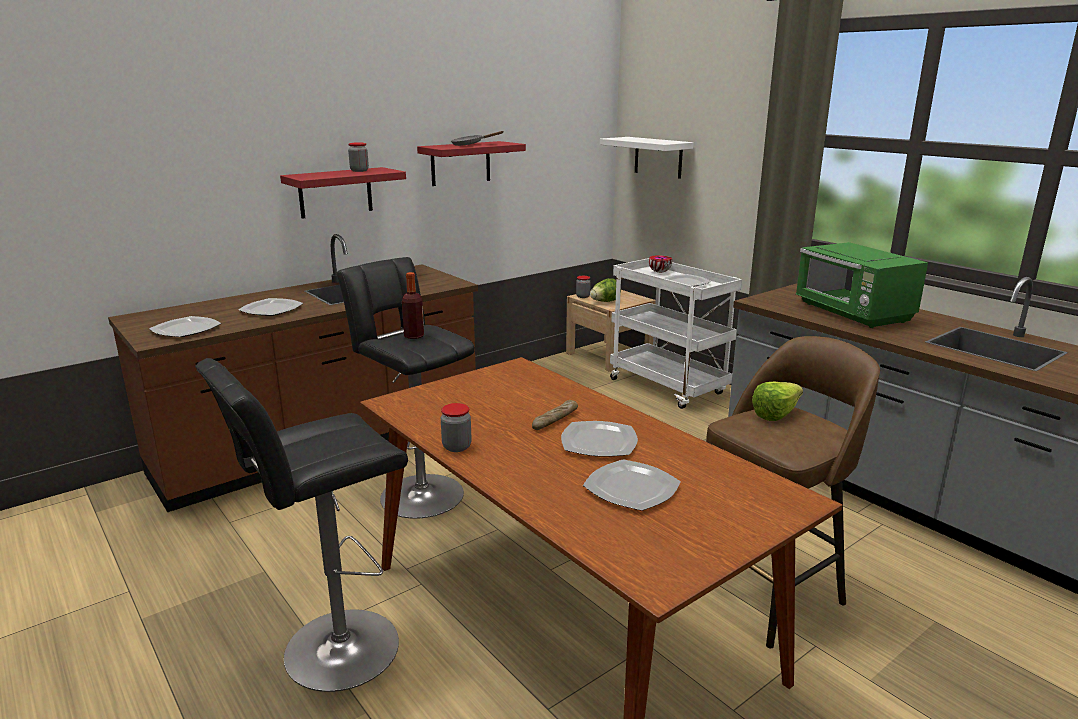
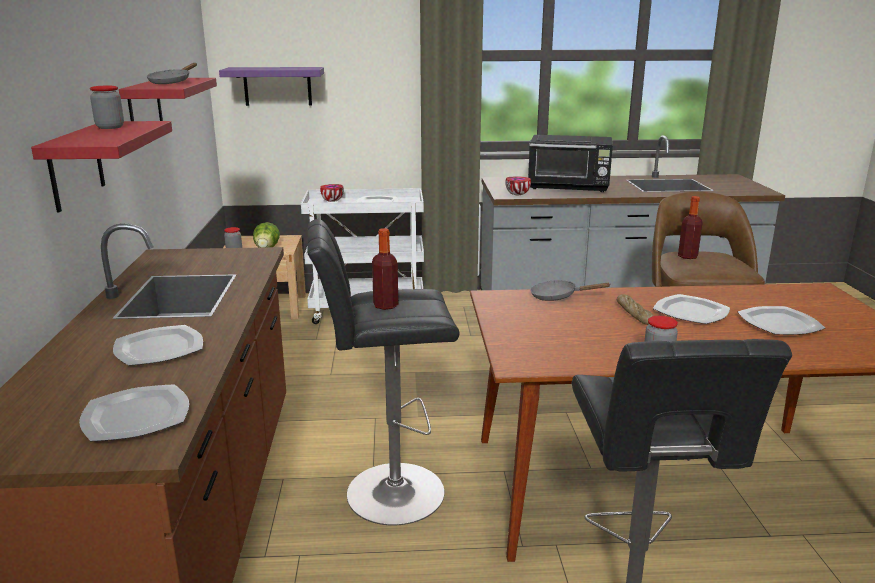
camera: 55 degrees left, 0 degrees up
white shelf [600,137,694,179] -> purple shelf [219,67,324,106]
lettuce [752,382,803,421] -> bottle [678,196,703,259]
green microwave [796,242,928,328] -> black microwave [528,135,613,192]
none -> bowl [505,176,531,195]
none -> grey frying pan [531,280,611,301]

